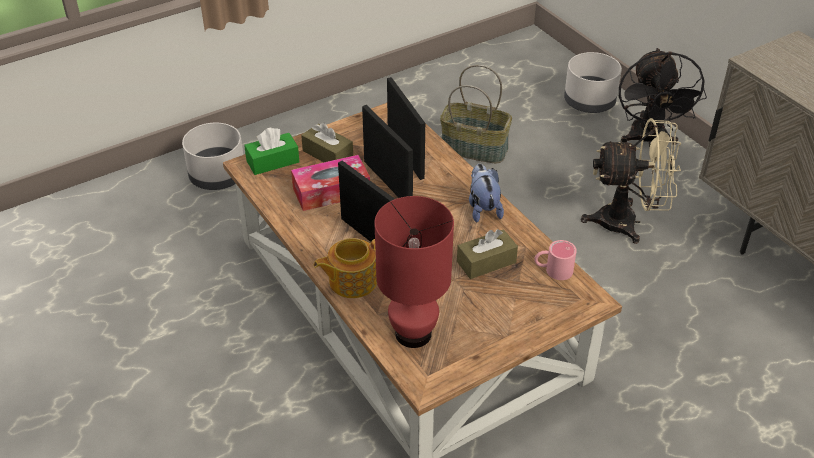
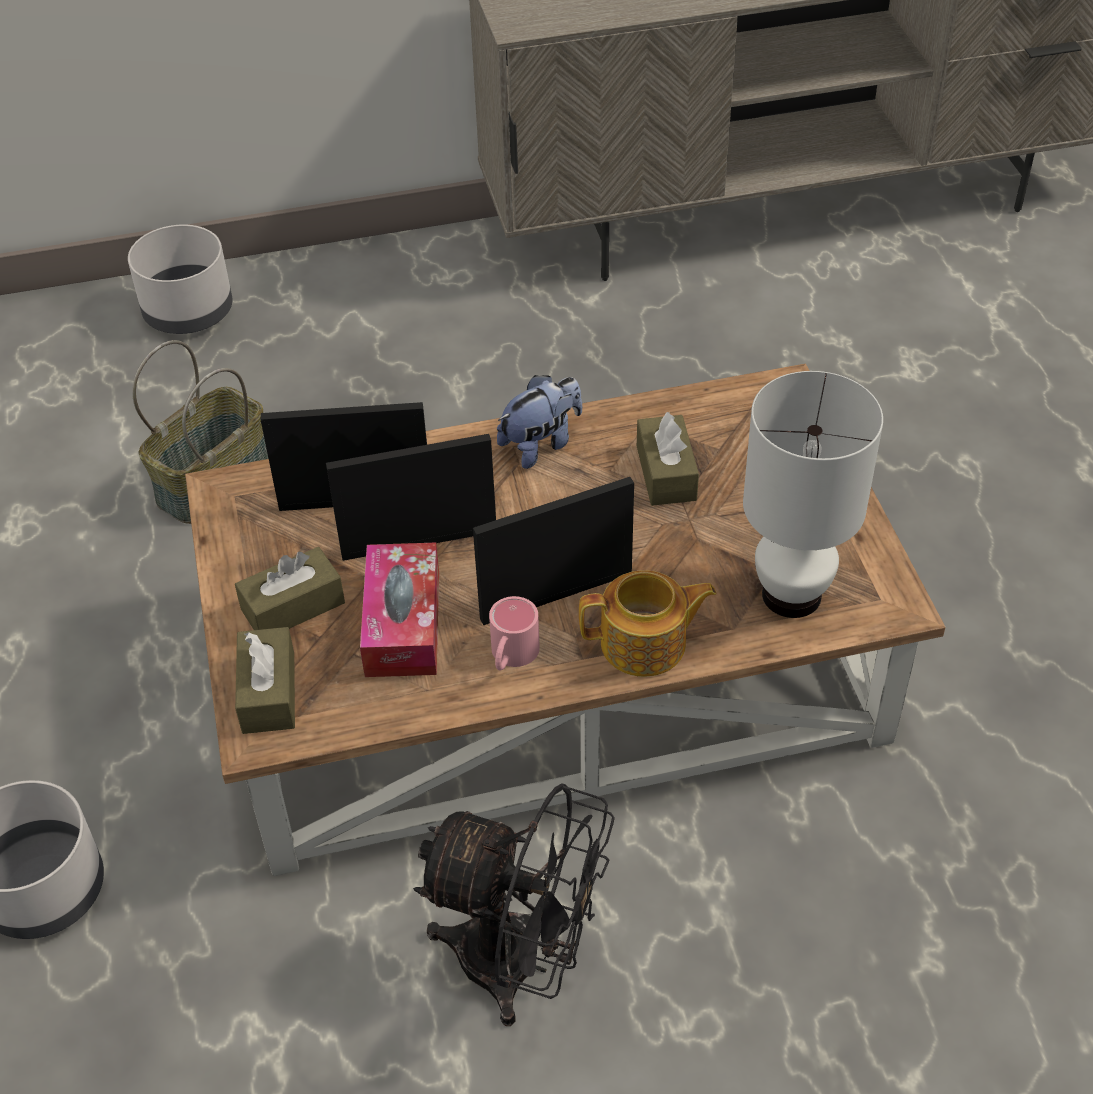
camera: 70 degrees left, 5 degrees up
green tissue box [244,127,299,175] -> brown tissue box [235,627,295,734]
teapot [313,238,377,298] -> teapot turned 90 degrees counterclockwise [579,570,716,677]
red table lamp [374,196,454,348] -> white table lamp [743,371,883,618]
plush toy [469,164,504,222] -> plush toy turned 135 degrees clockwise [497,375,582,469]
pink mug [534,240,577,280] -> pink mug moved to [489,596,540,671]
beige fan [581,118,681,244] -> none
black fan [619,48,707,146] -> black fan moved to [413,783,615,1026]

